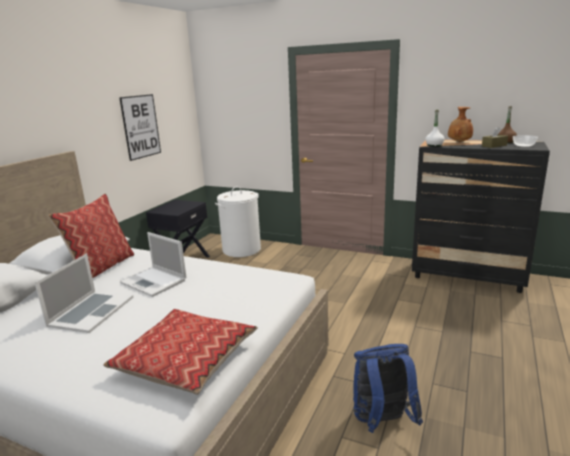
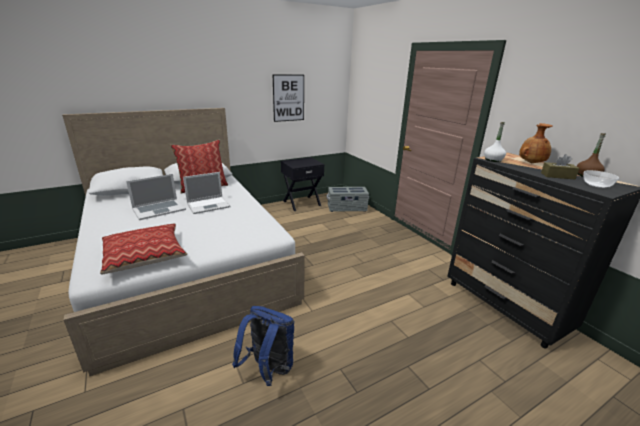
camera: 35 degrees right, 5 degrees up
laptop [120,232,187,297] -> laptop turned 105 degrees counterclockwise [183,172,230,214]
white laundry basket [215,186,261,257] -> grey storage box [326,187,369,212]

